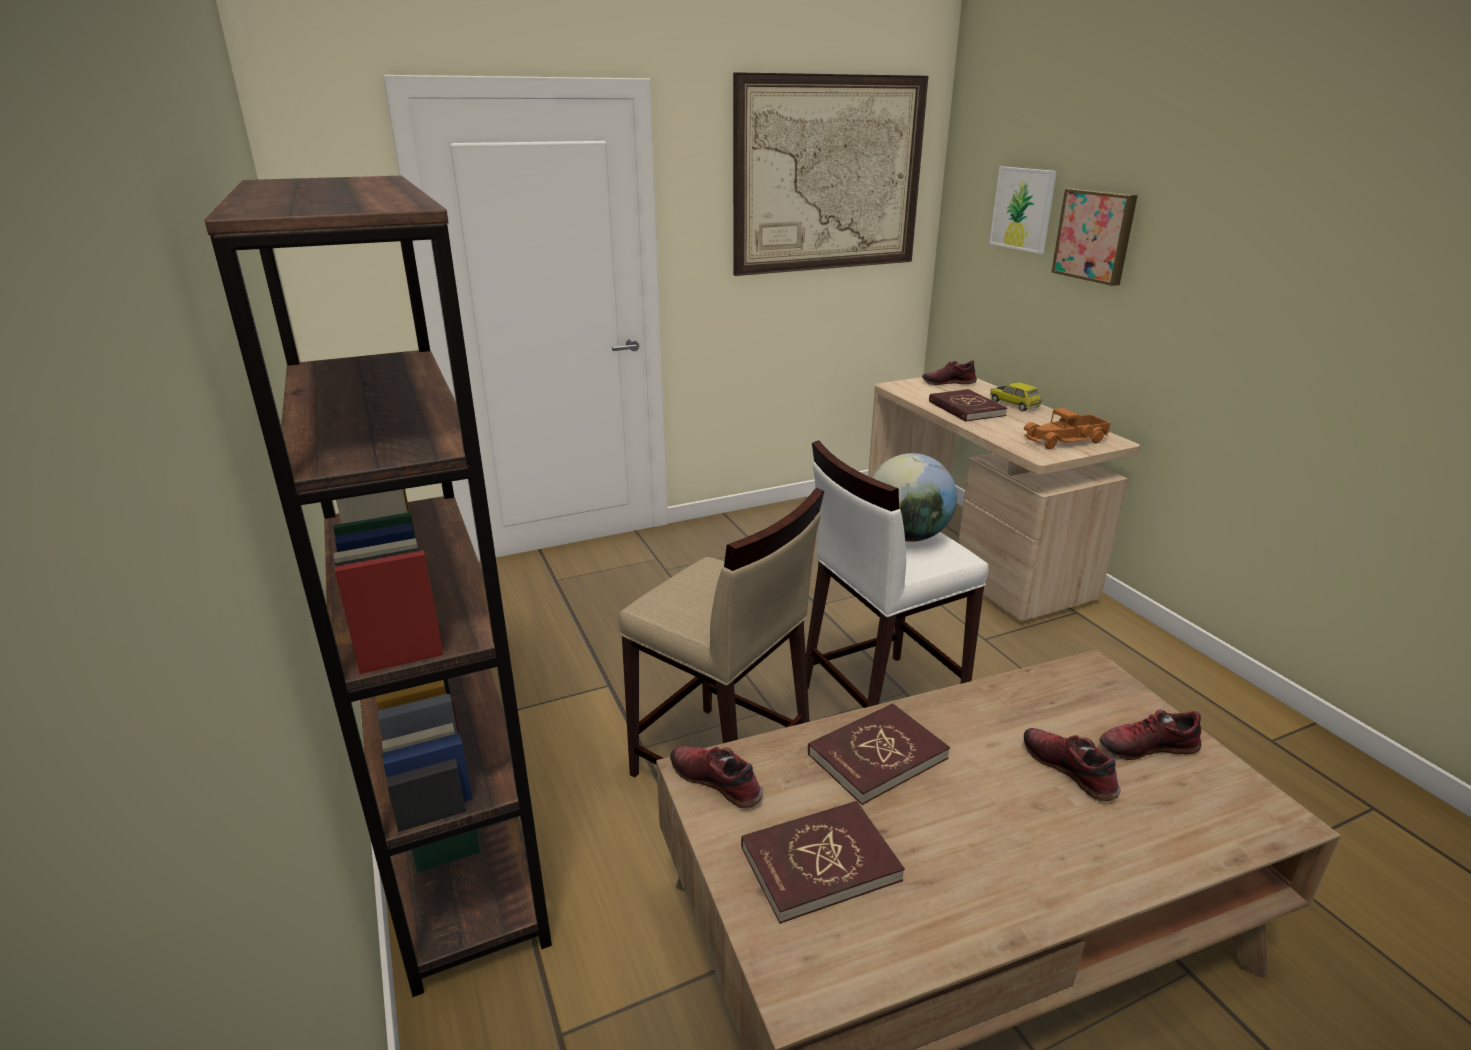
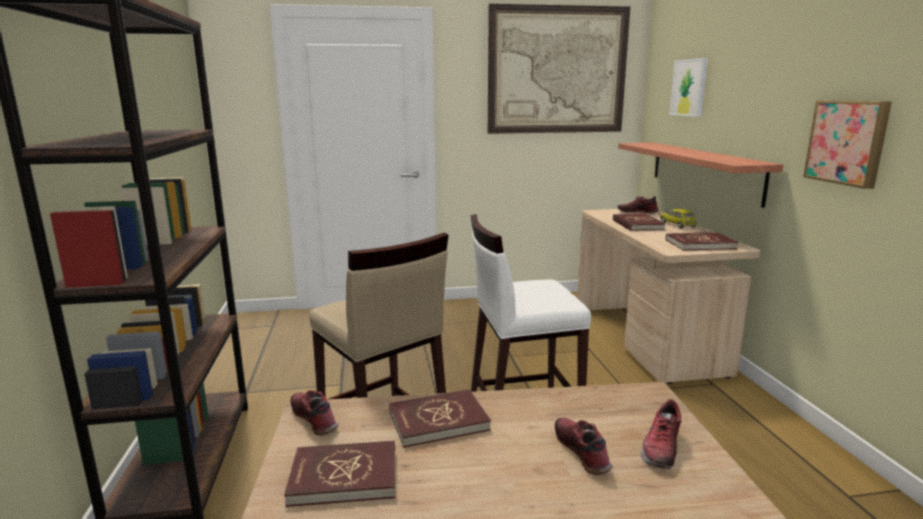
camera: 15 degrees right, 10 degrees down
globe [872,453,957,542] -> none
toy truck [1024,408,1111,449] -> red book [666,232,738,251]
picture [1051,188,1138,286] -> picture moved to [803,100,892,189]
shoe [1099,710,1201,760] -> shoe turned 75 degrees counterclockwise [640,399,681,469]
none -> shelf [618,142,783,208]

